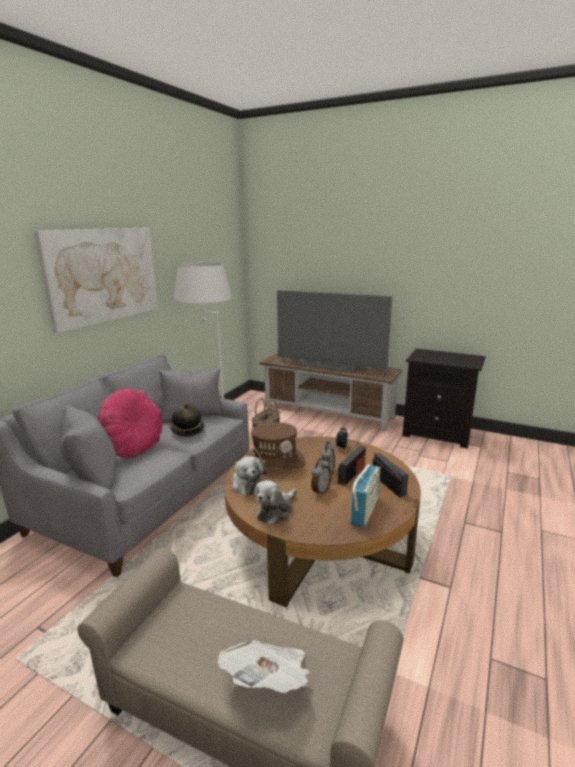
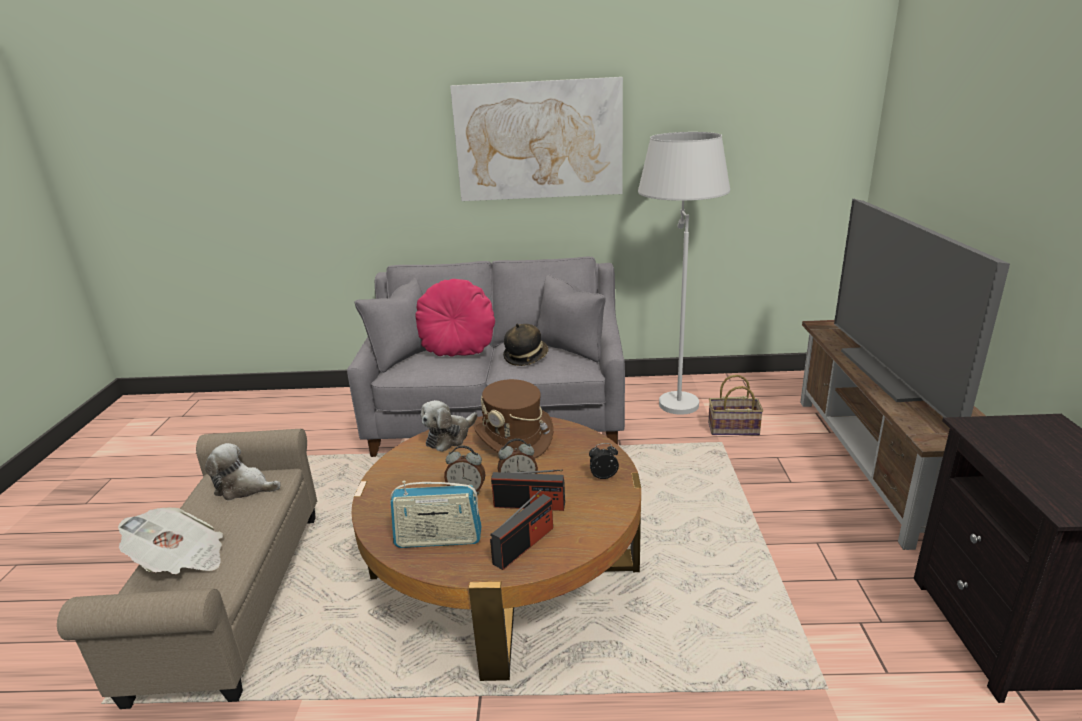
camera: 65 degrees right, 5 degrees up
plush toy [254,480,297,526] -> plush toy moved to [205,443,281,500]

